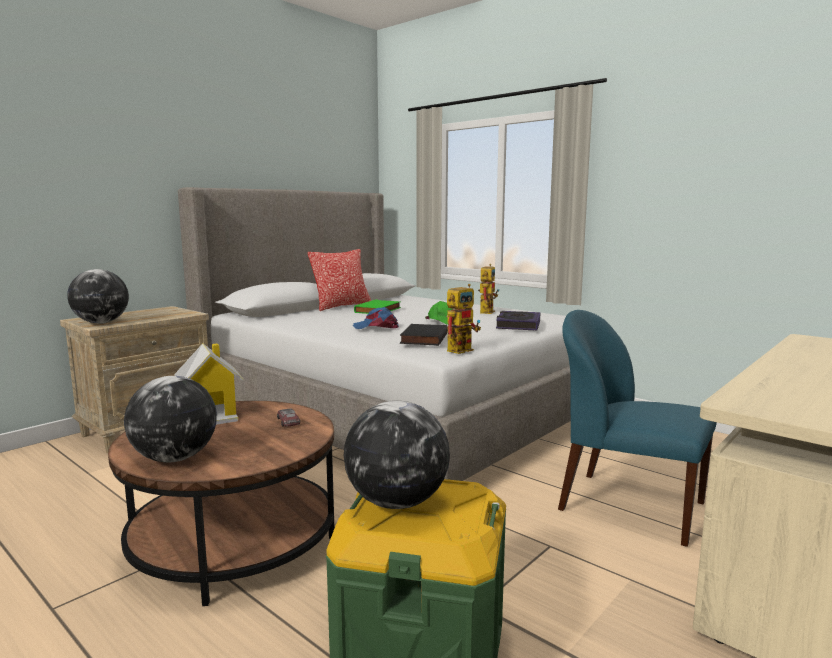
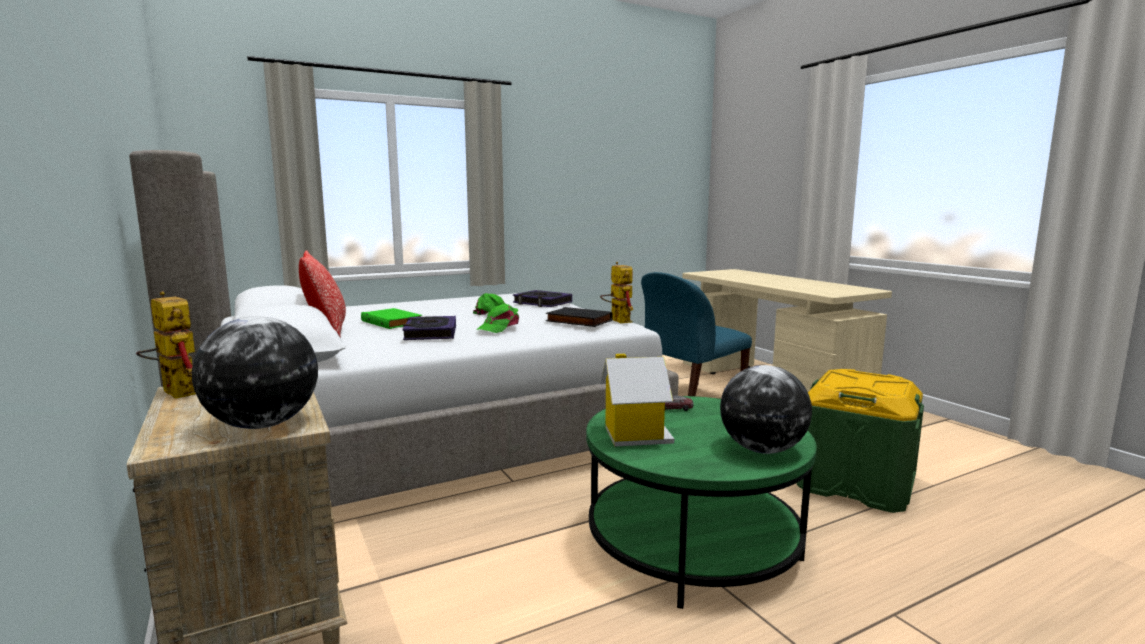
camera: 70 degrees left, 0 degrees up
brown coffee table [108,401,334,606] -> green coffee table [586,396,817,609]
globe [344,401,450,509] -> none
blue cap [353,307,399,329] -> green cap [476,303,519,333]
toy robot [478,264,500,314] -> toy robot moved to [136,291,196,399]
none -> book [403,316,456,340]

